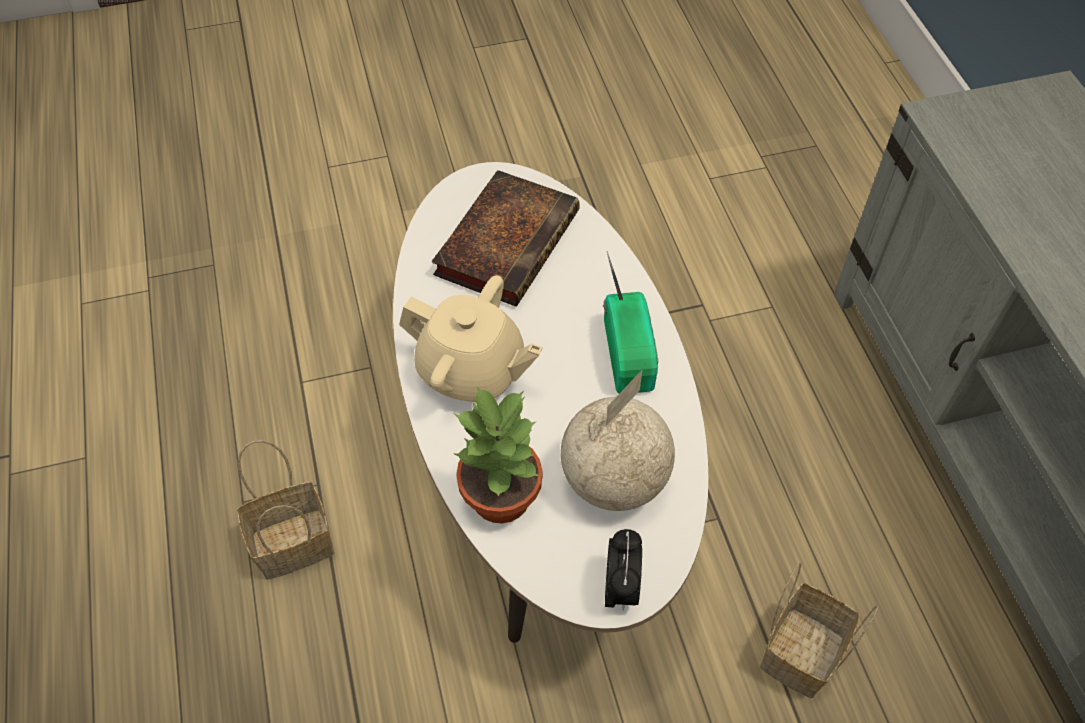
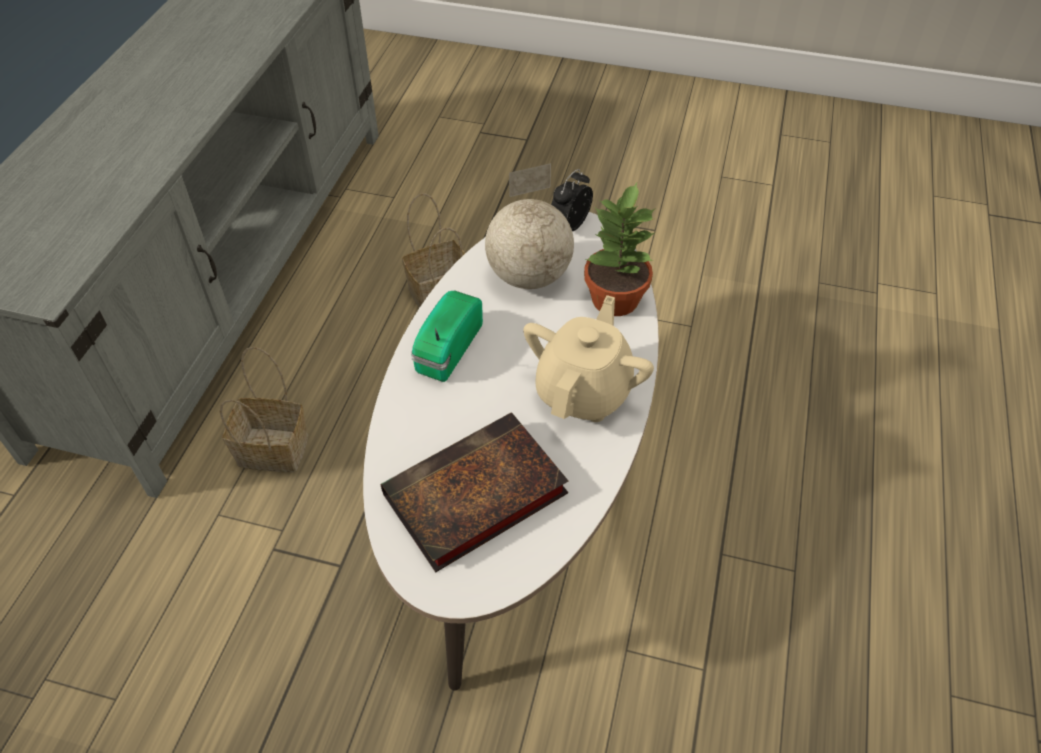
camera: 150 degrees left, 5 degrees down
basket [237,440,334,579] -> basket moved to [220,347,308,473]
beige teapot [399,275,543,403] -> beige teapot turned 60 degrees clockwise [523,295,654,422]

